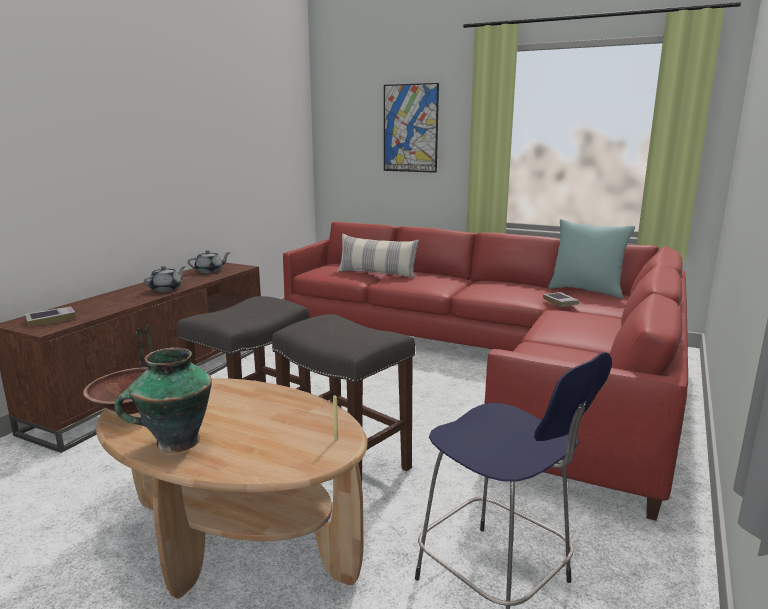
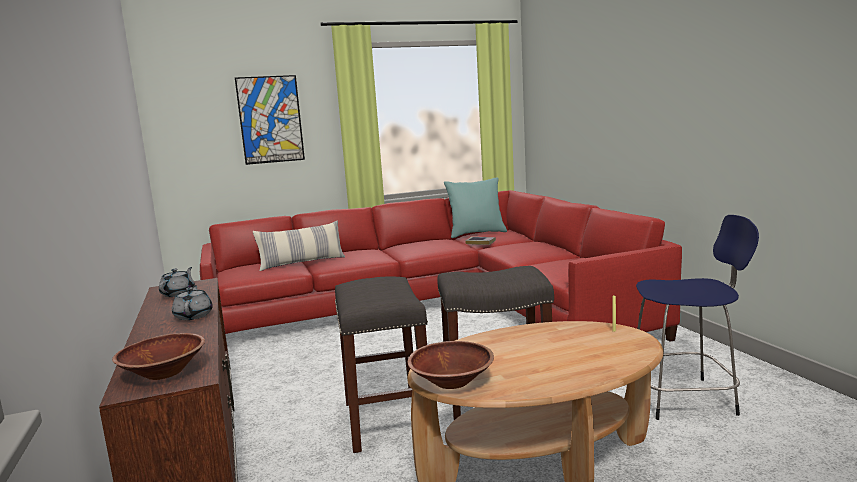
camera: 45 degrees left, 5 degrees down
book [25,306,76,327] -> brown bowl [112,333,205,380]
vase [115,348,212,453] -> none

